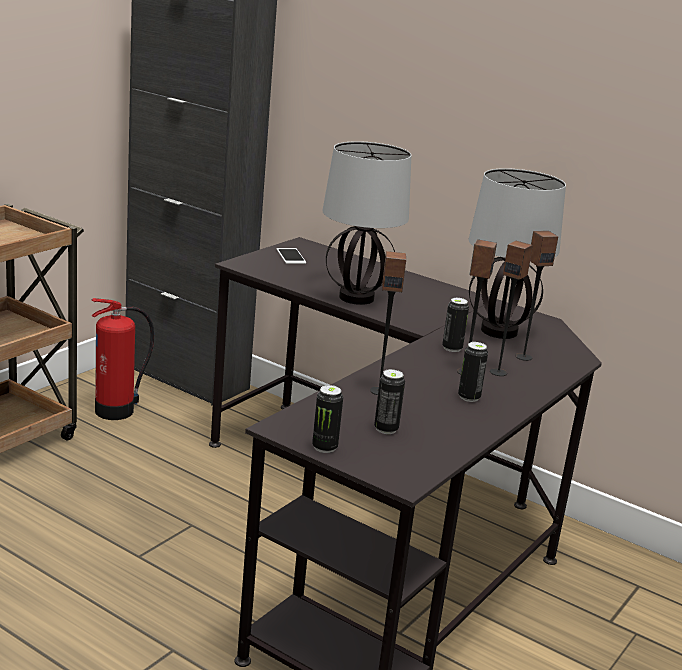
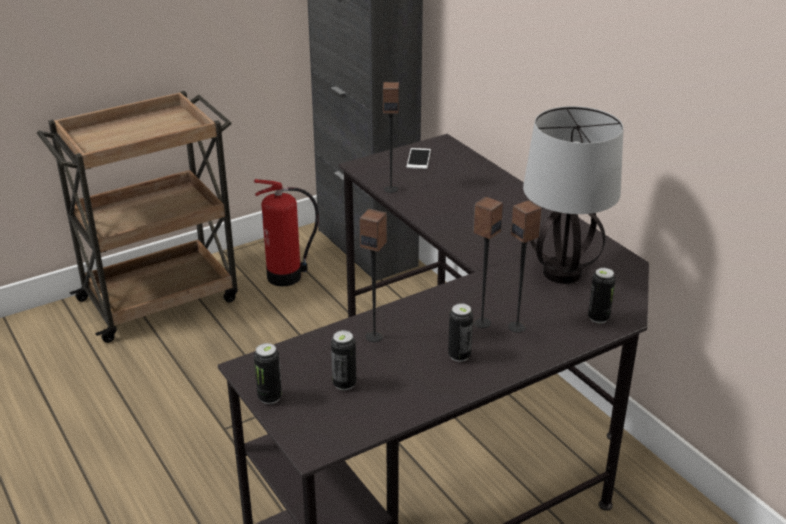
camera: 25 degrees right, 10 degrees up
table lamp [322,141,411,305] -> none
can [442,298,469,352] -> can moved to [588,268,616,323]
speaker [515,231,558,361] -> speaker moved to [383,82,399,193]

